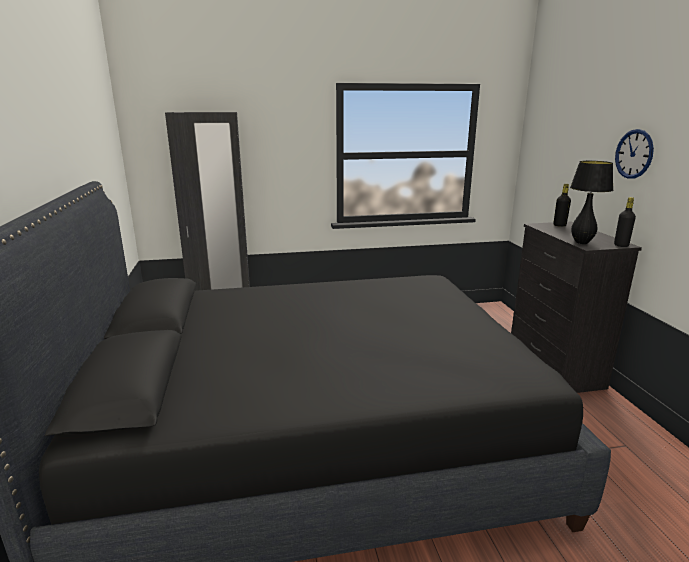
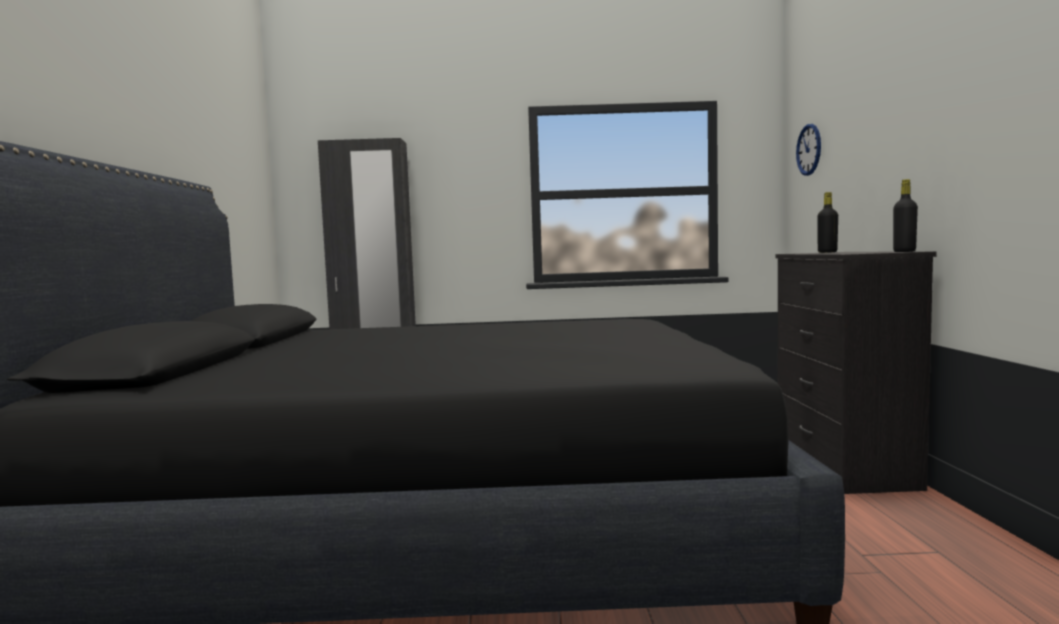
camera: 10 degrees right, 15 degrees down
black table lamp [570,161,613,244] -> none
wall clock [615,129,654,179] -> wall clock moved to [796,124,821,176]

